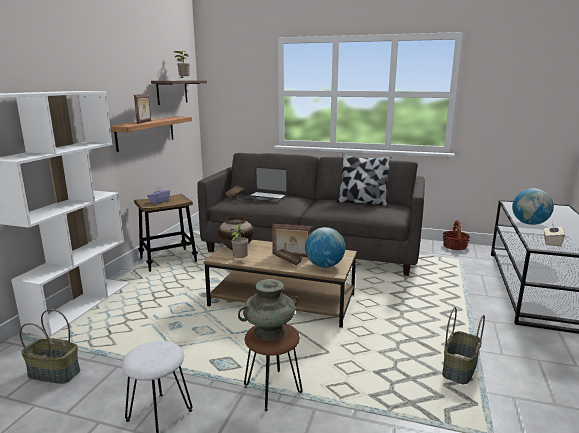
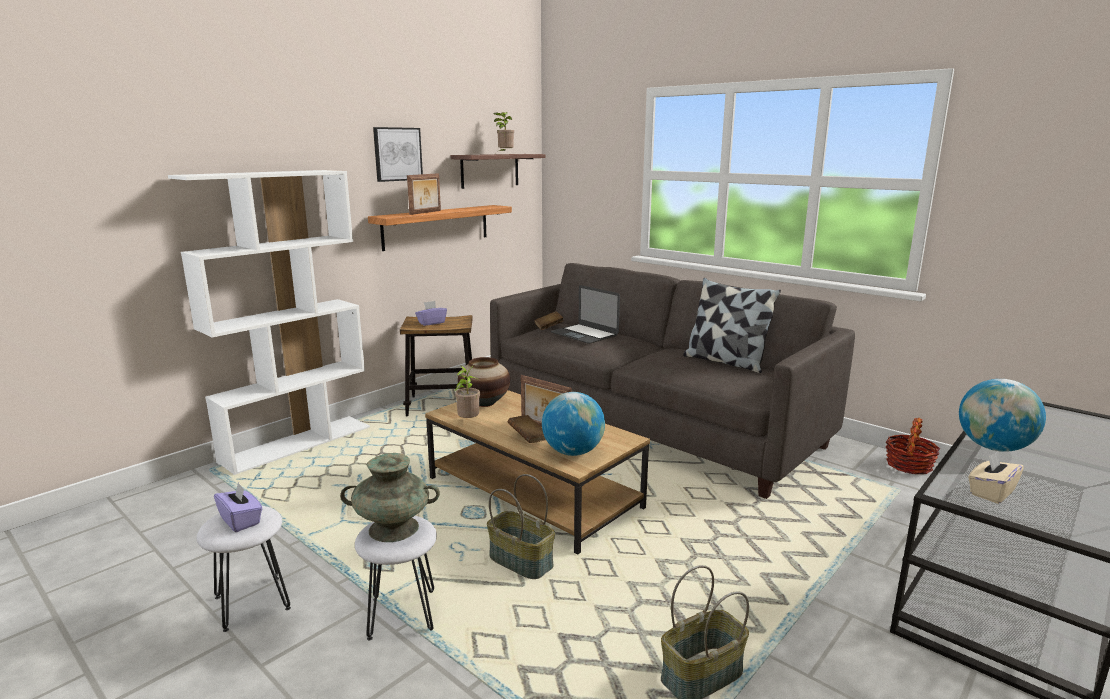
camera: 25 degrees right, 0 degrees up
basket [20,309,81,384] -> basket moved to [487,474,555,579]
brown stool [244,324,302,411] -> white stool [355,516,437,641]
none -> purple tissue box [214,482,263,532]
none -> picture [373,127,423,182]

